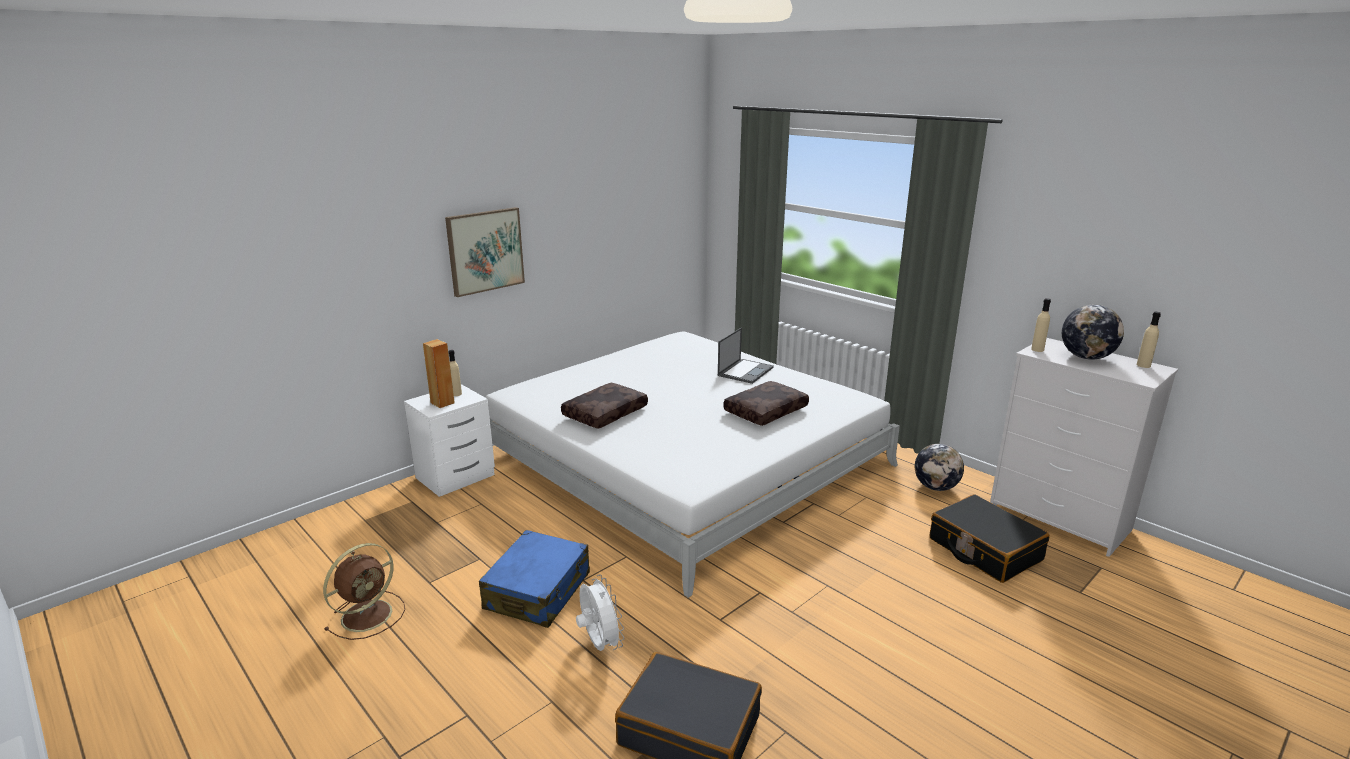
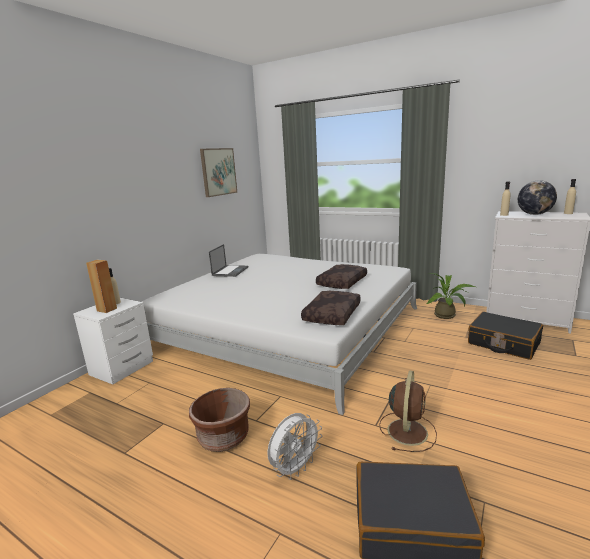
camera: 15 degrees left, 5 degrees down
brown fan [323,543,405,640] -> brown fan moved to [379,370,437,452]
picture [445,207,525,297] -> picture moved to [200,148,237,197]
blue suitcase [479,530,590,628] -> brown planter [189,388,250,452]
brown pillow [561,383,648,429] -> brown pillow moved to [301,291,361,325]
white fan [576,575,624,651] -> white fan turned 90 degrees clockwise [267,413,322,480]
laptop [718,328,774,384] -> laptop moved to [209,244,249,277]
globe [915,444,964,491] -> potted plant [427,273,475,319]

